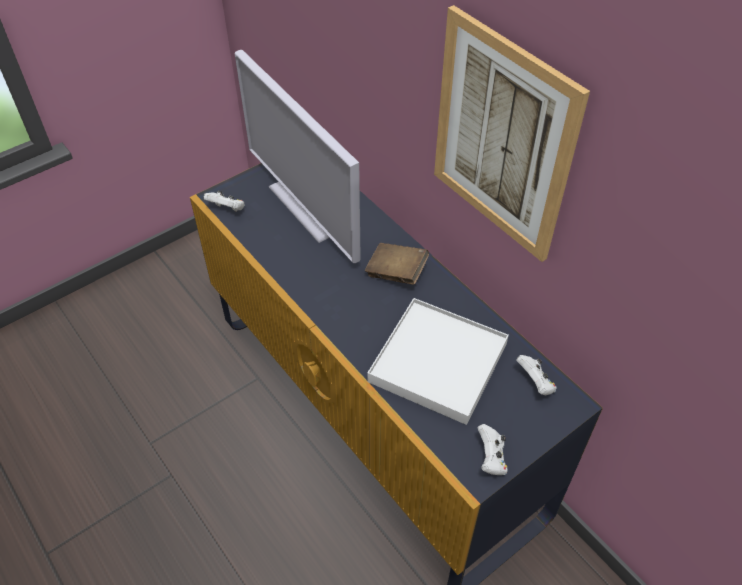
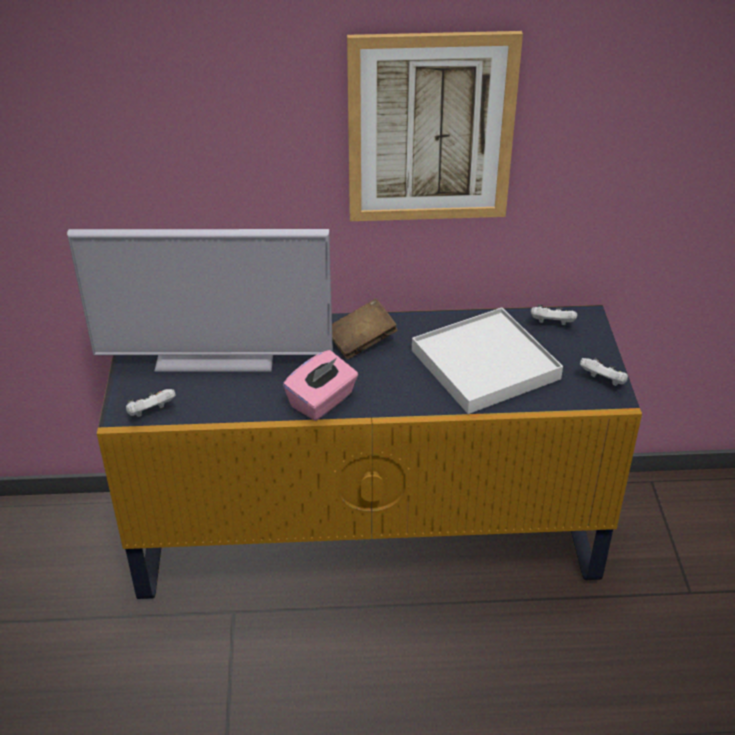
camera: 55 degrees left, 10 degrees down
none -> pink tissue box [283,350,358,421]

